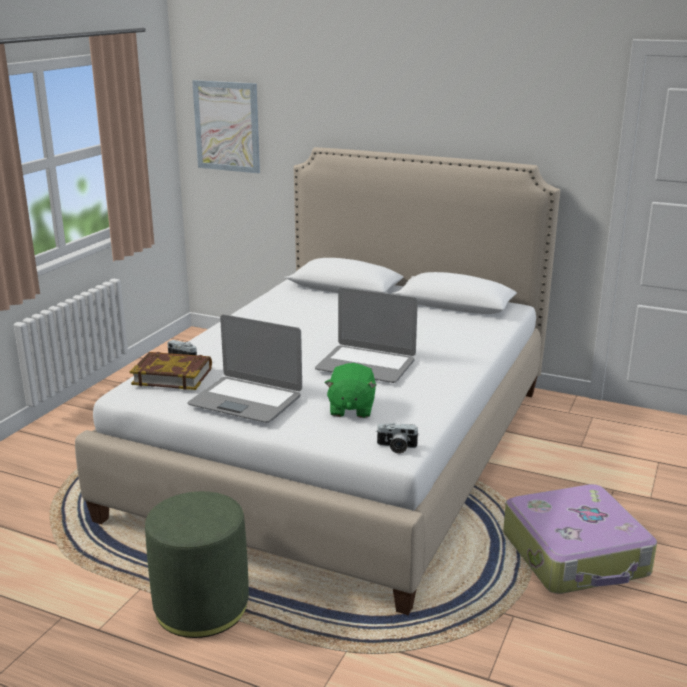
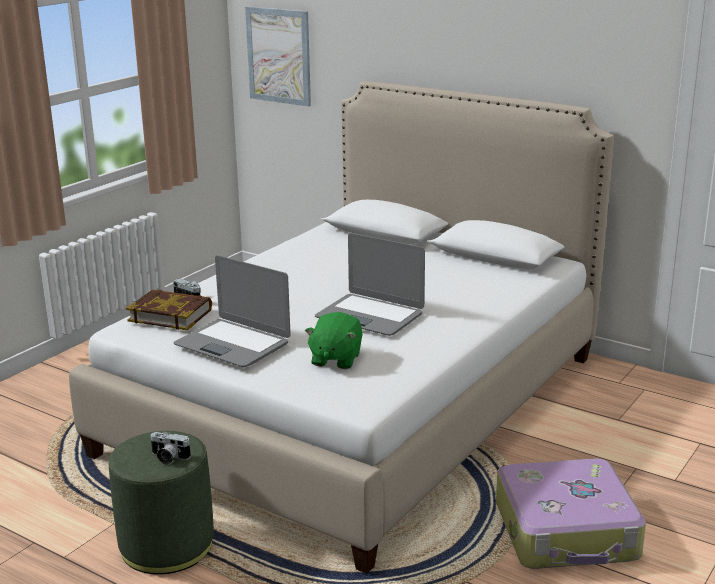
camera: 10 degrees right, 0 degrees up
camera [376,423,418,454] -> camera moved to [150,432,191,465]

